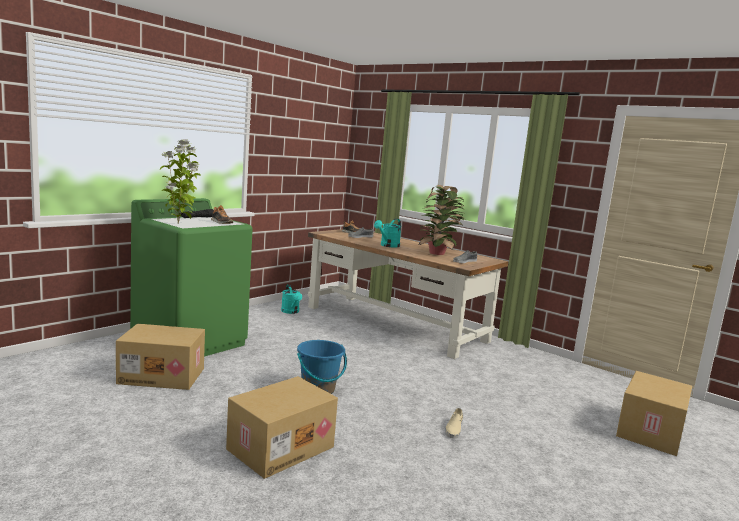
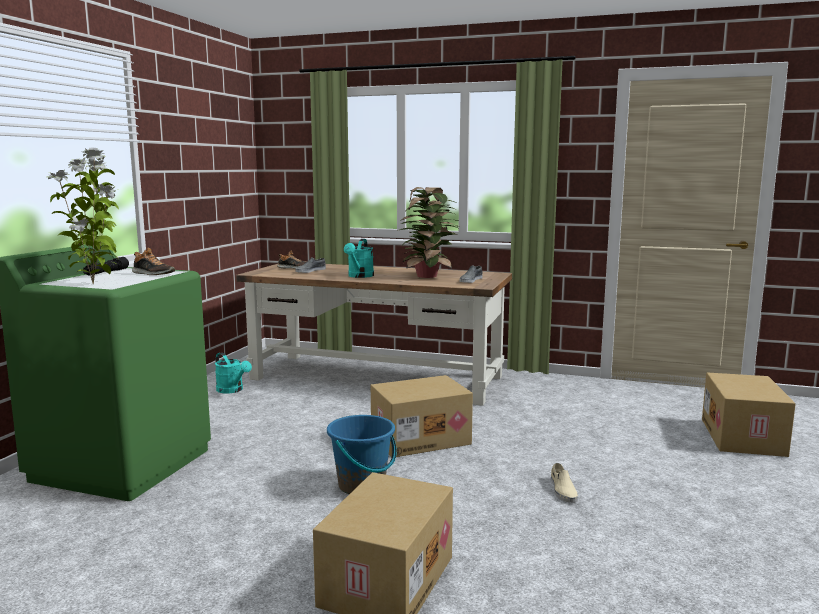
camera: 20 degrees left, 0 degrees up
cardboard box [116,324,205,390] -> cardboard box moved to [371,375,473,457]

